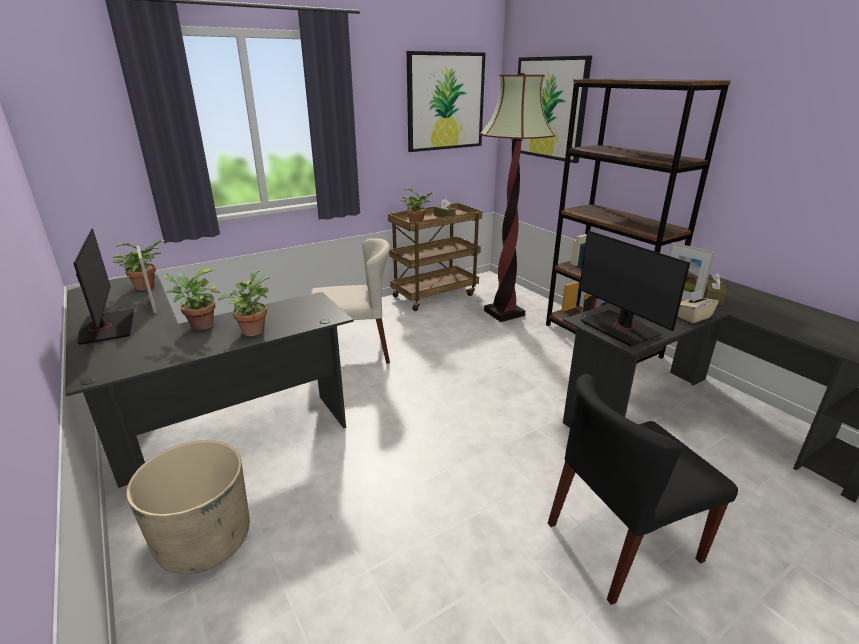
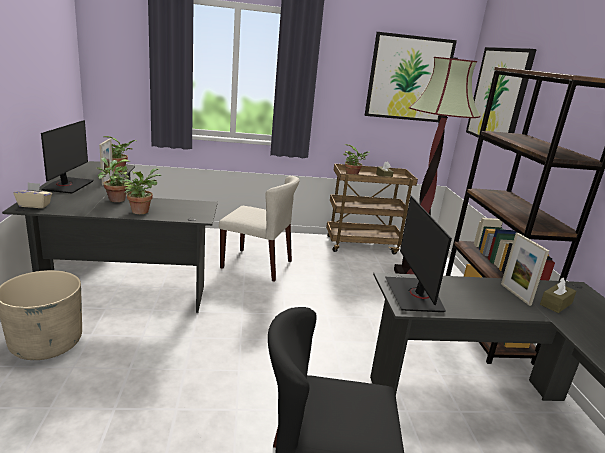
camera: 25 degrees right, 5 degrees down
beige tissue box [678,290,719,323] -> beige tissue box moved to [14,183,52,208]

